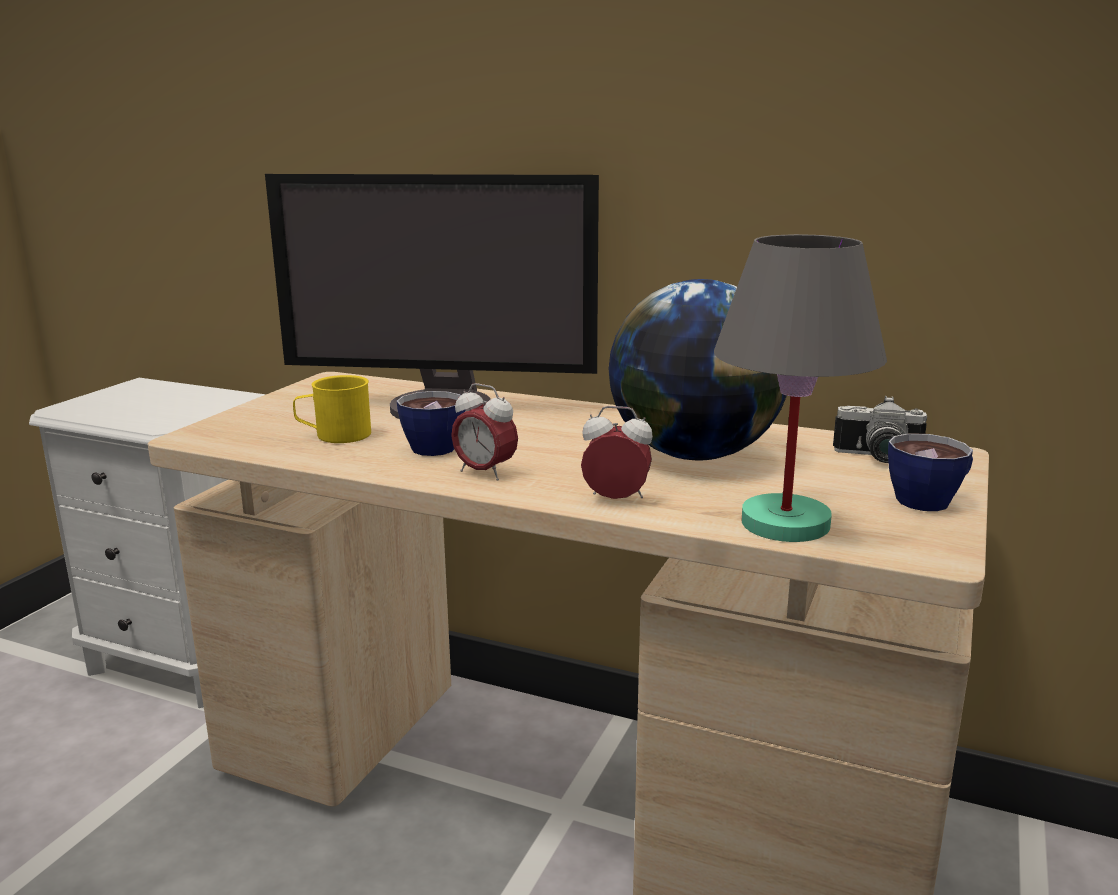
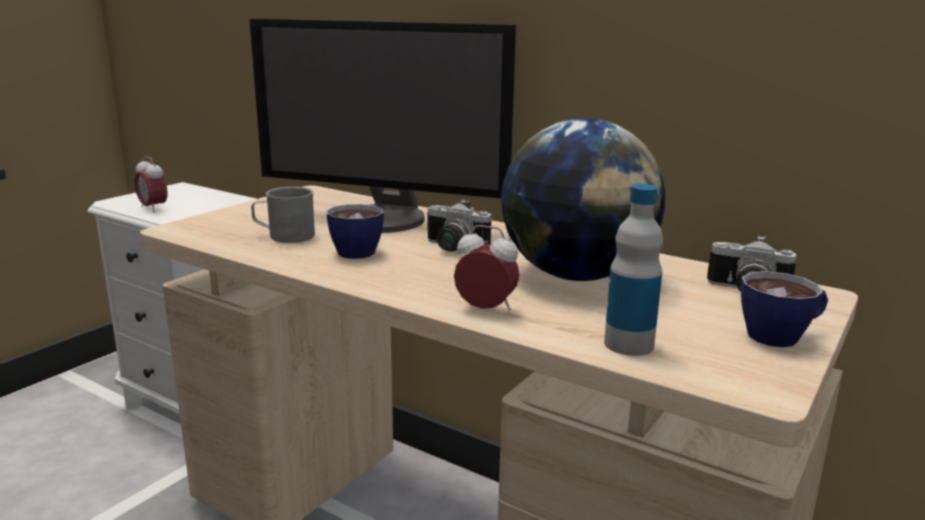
camera: 10 degrees right, 0 degrees up
yellow mug [293,375,371,443] -> grey mug [251,187,315,243]
alarm clock [451,383,518,481] -> alarm clock moved to [134,156,168,212]
grey table lamp [714,234,887,542] -> bottle [604,184,663,356]
none -> camera [427,199,492,252]

